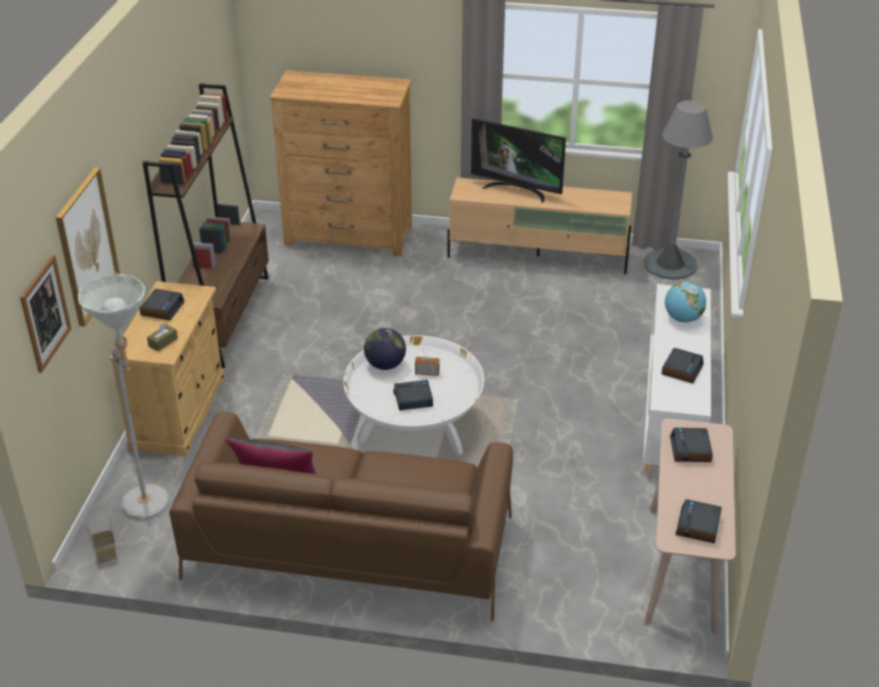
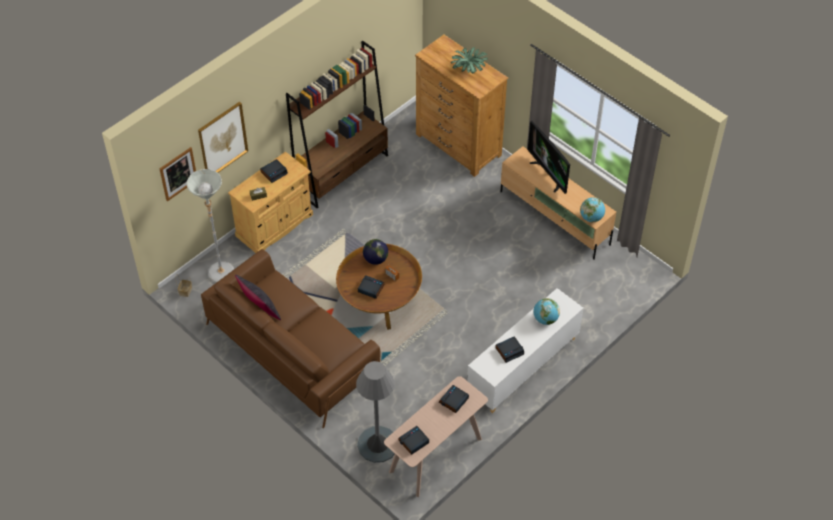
camera: 35 degrees right, 15 degrees up
white coffee table [343,335,484,456] -> brown coffee table [336,244,422,330]
grey floor lamp [643,100,713,280] -> grey floor lamp moved to [356,361,395,463]
none -> potted plant [451,47,488,73]
none -> globe [580,197,605,222]

